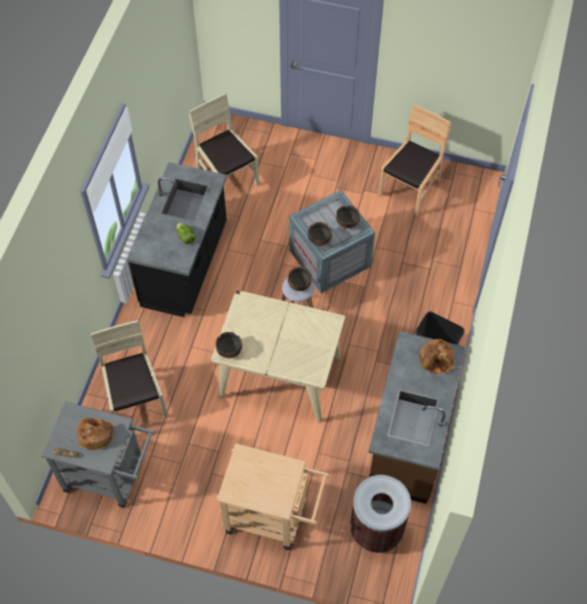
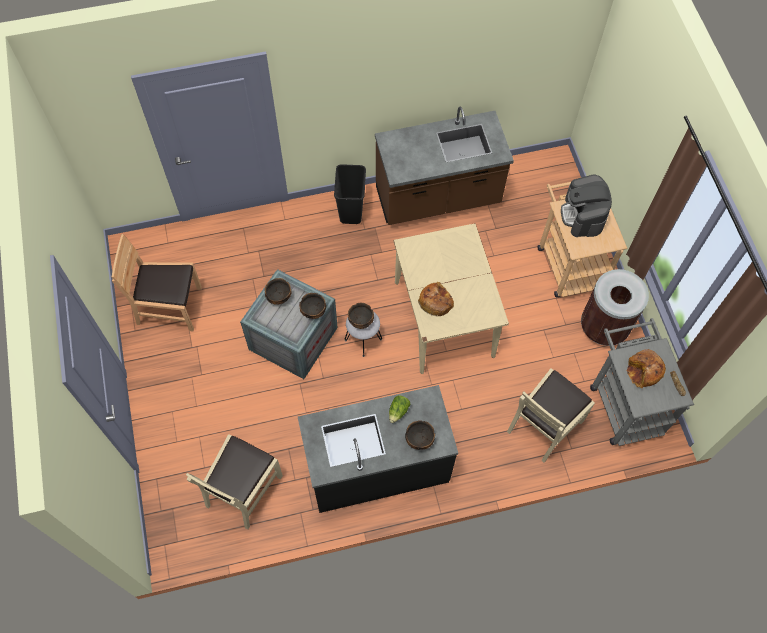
camera: 120 degrees left, 5 degrees up
bowl [216,332,242,358] -> bowl moved to [405,420,435,450]
brown trash can [350,475,411,553] -> brown trash can moved to [581,269,649,346]
bread [419,339,455,374] -> bread moved to [418,282,454,316]
none -> coffee machine [561,174,612,237]

